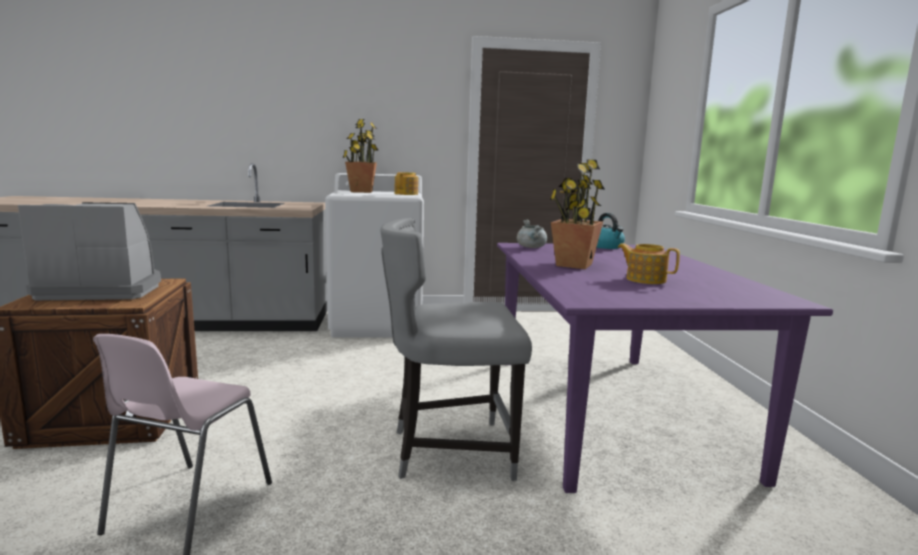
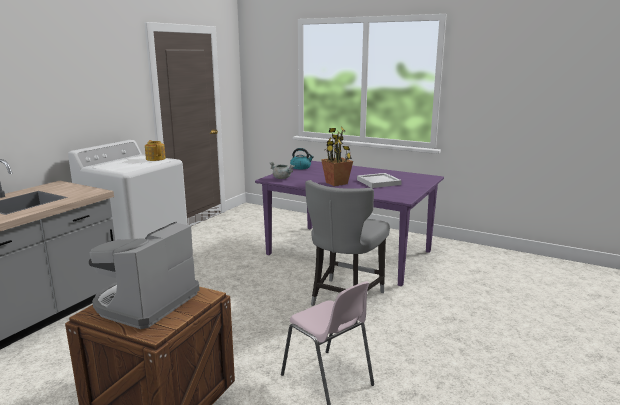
camera: 55 degrees left, 5 degrees up
potted plant [343,119,379,193] -> none
teapot [618,243,680,284] -> white tray [357,173,402,188]

